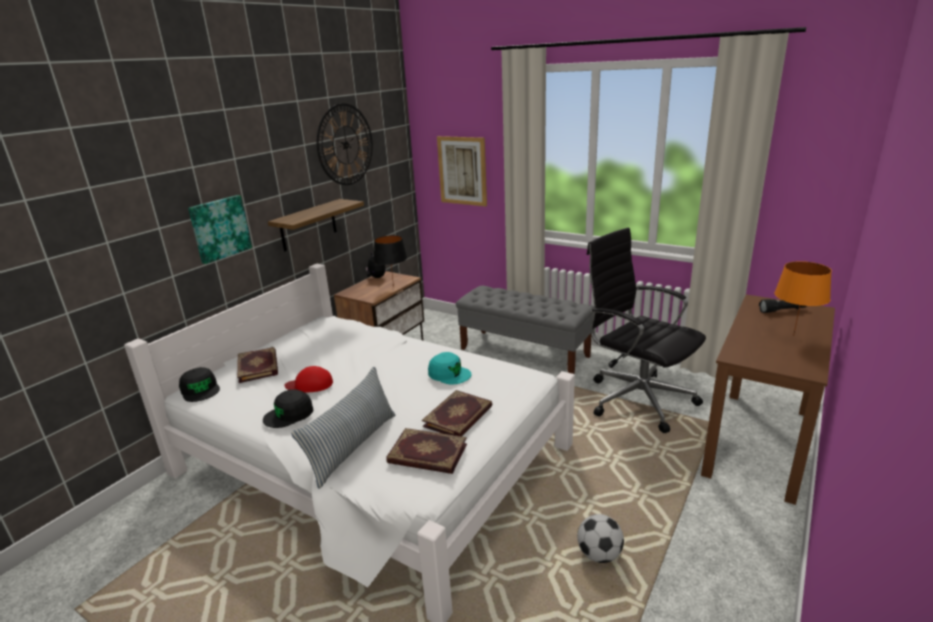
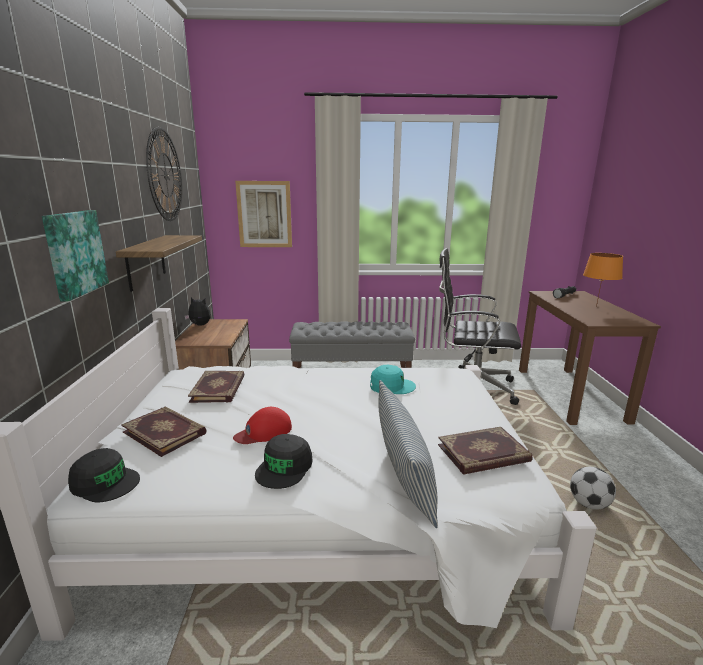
camera: 35 degrees left, 5 degrees down
black table lamp [374,235,407,287] -> none
book [422,390,492,436] -> book moved to [188,371,245,403]

